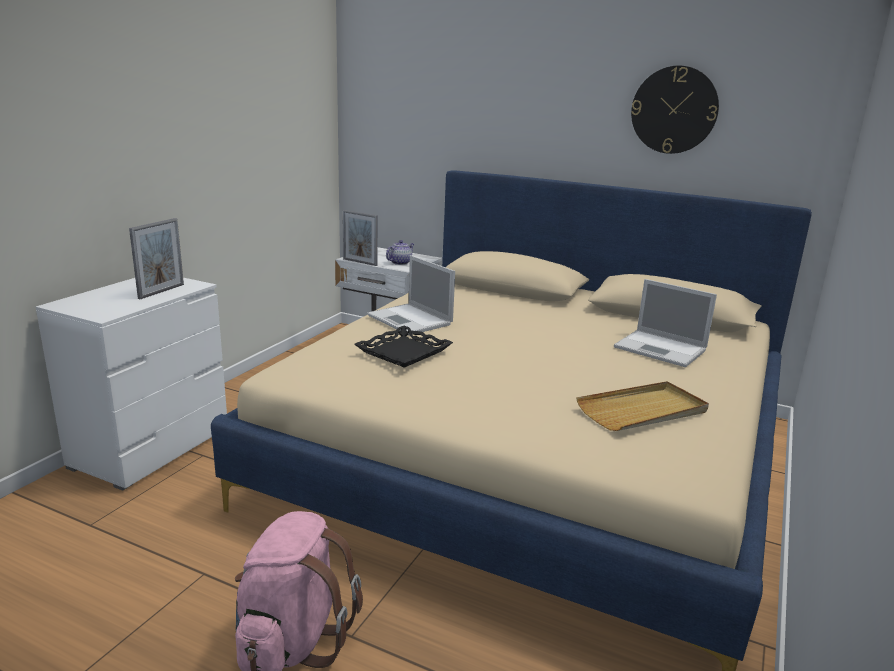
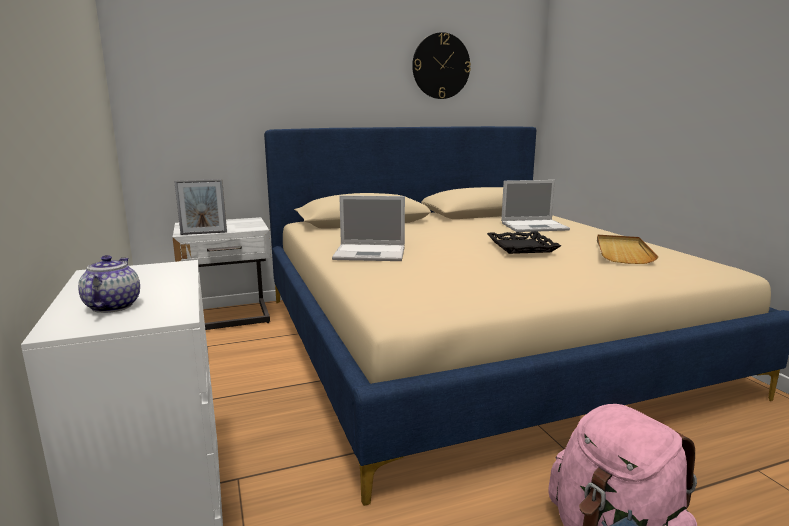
camera: 45 degrees left, 5 degrees down
picture frame [129,218,184,299] -> none
black tray [354,326,453,368] -> black tray moved to [487,231,561,254]
teapot [386,240,414,265] -> teapot moved to [78,255,140,313]

